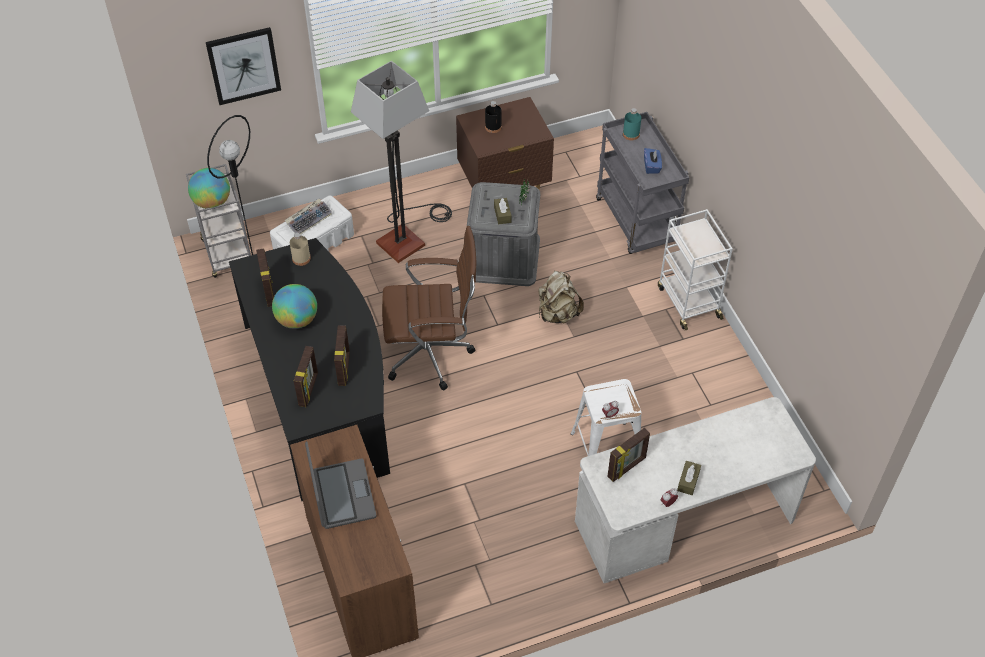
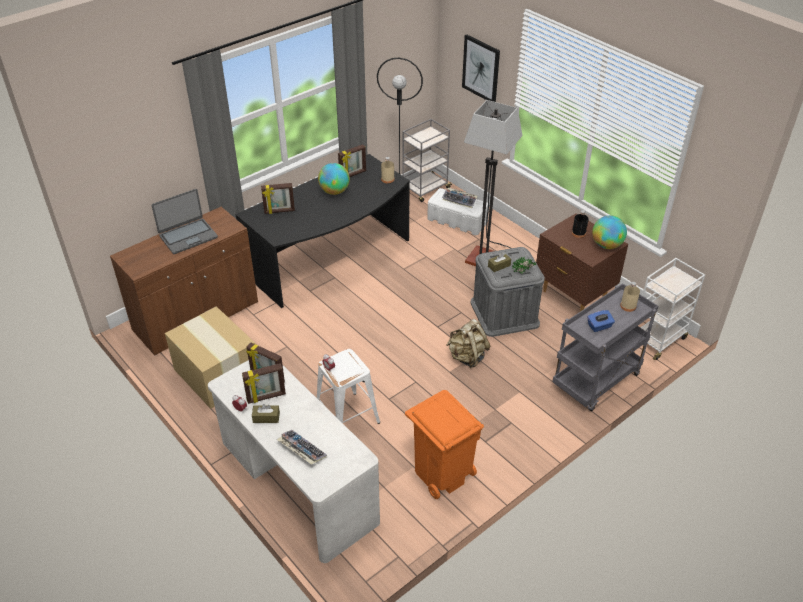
camera: 70 degrees right, 10 degrees down
globe [188,168,230,209] -> globe moved to [592,215,627,249]
picture frame [334,325,350,386] -> picture frame moved to [242,363,286,404]
brown office chair [382,226,476,390] -> none
turquoise bottle [623,108,641,140] -> beige bottle [620,282,640,312]
white cart [658,209,733,330] -> white cart moved to [641,258,705,360]
none -> cardboard box [165,306,255,409]
none -> keyboard [276,430,327,465]
none -> orange trash can [405,390,484,499]

